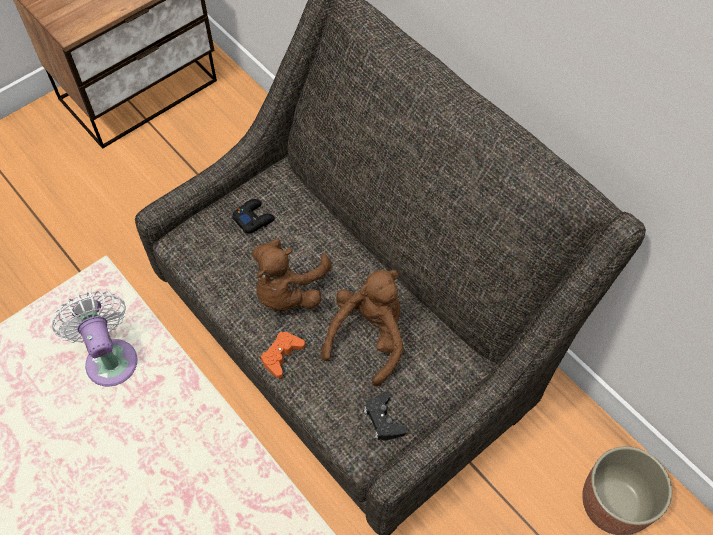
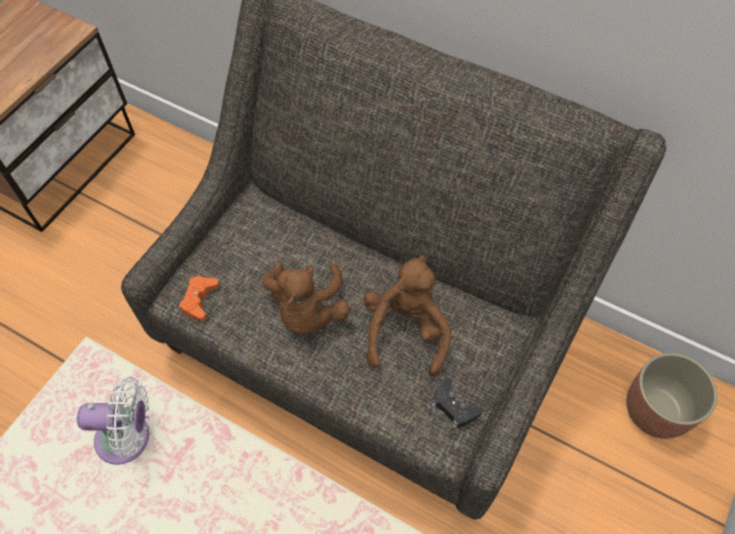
camera: 20 degrees left, 0 degrees up
white fan [52,290,137,387] -> white fan turned 135 degrees clockwise [77,377,149,465]
black game controller [232,199,275,234] -> none
orange game controller [261,332,305,378] -> orange game controller moved to [179,276,219,321]

